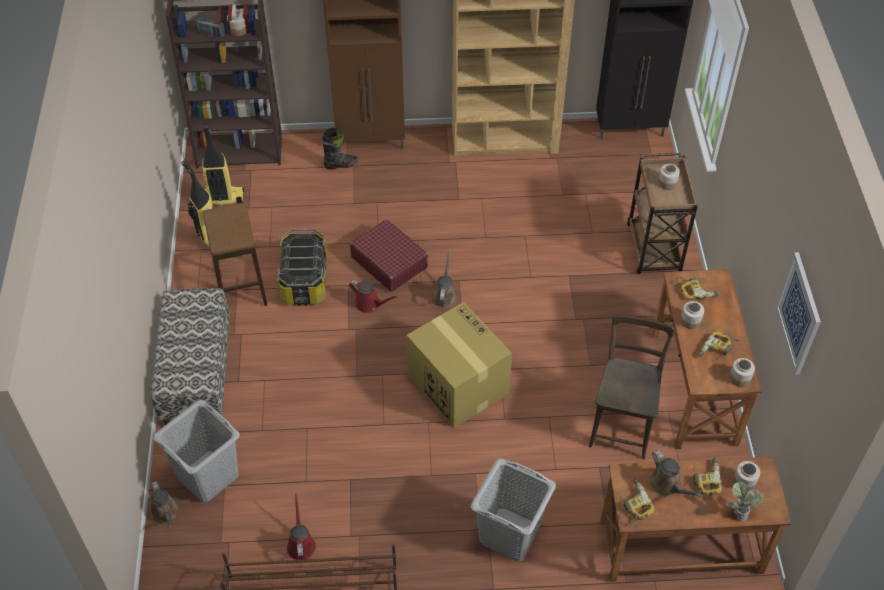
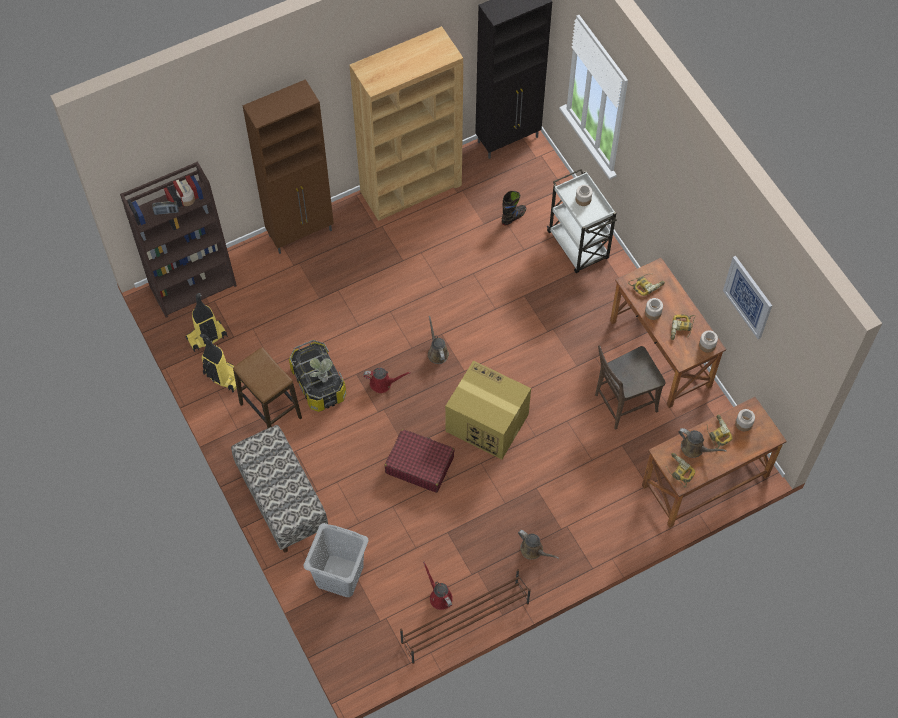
camera: 25 degrees left, 10 degrees up
brown watering can [150,481,179,529] -> brown watering can moved to [518,530,559,560]
black boot [322,127,358,170] -> black boot moved to [502,191,526,225]
red suitcase [350,220,428,292] -> red suitcase moved to [385,429,455,493]
grey laundry basket [471,459,556,561] -> none
brown chair [589,315,675,459] -> brown chair turned 105 degrees counterclockwise [595,346,666,430]
brown cart [627,153,698,274] -> white cart [547,169,617,273]
potted plant [726,482,763,522] -> potted plant moved to [310,358,332,383]

